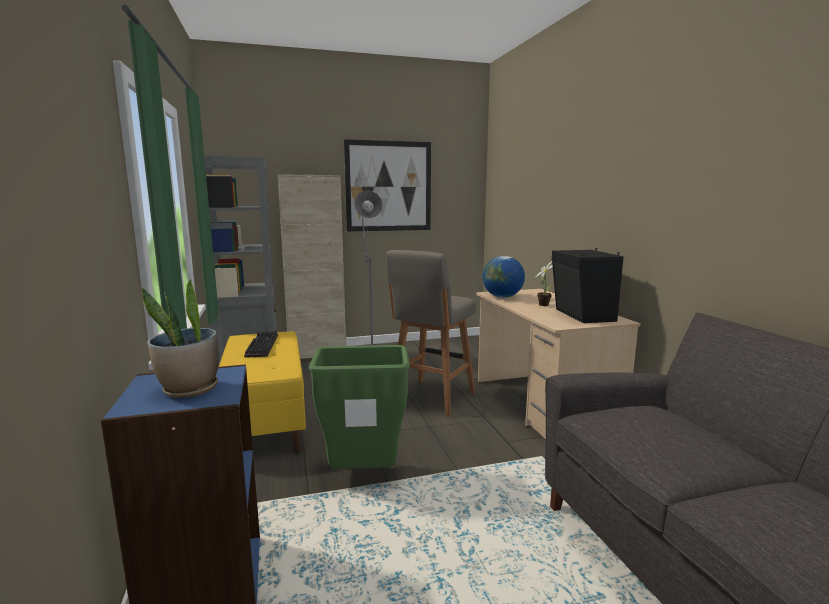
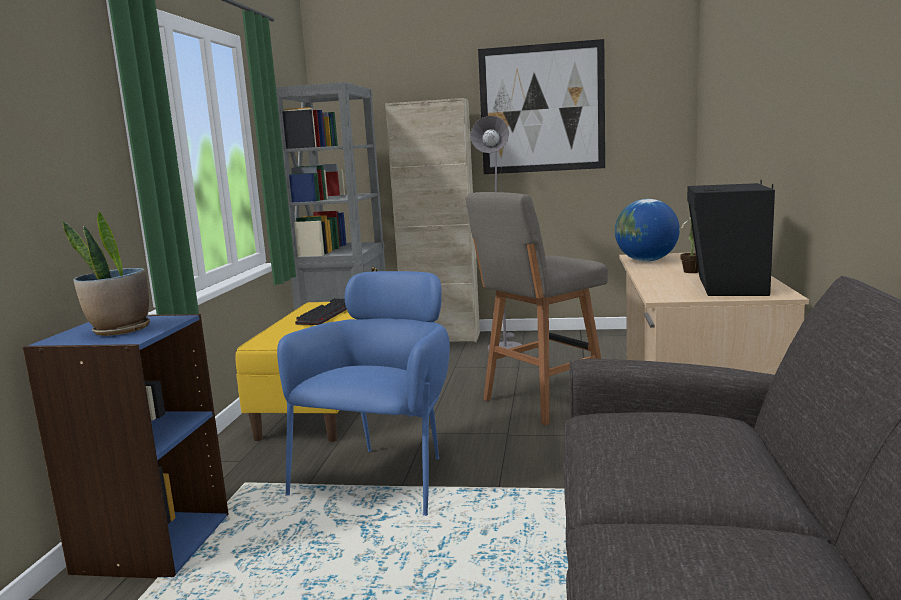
camera: 25 degrees right, 0 degrees up
green trash can [309,345,410,469] -> blue armchair [277,271,450,516]

